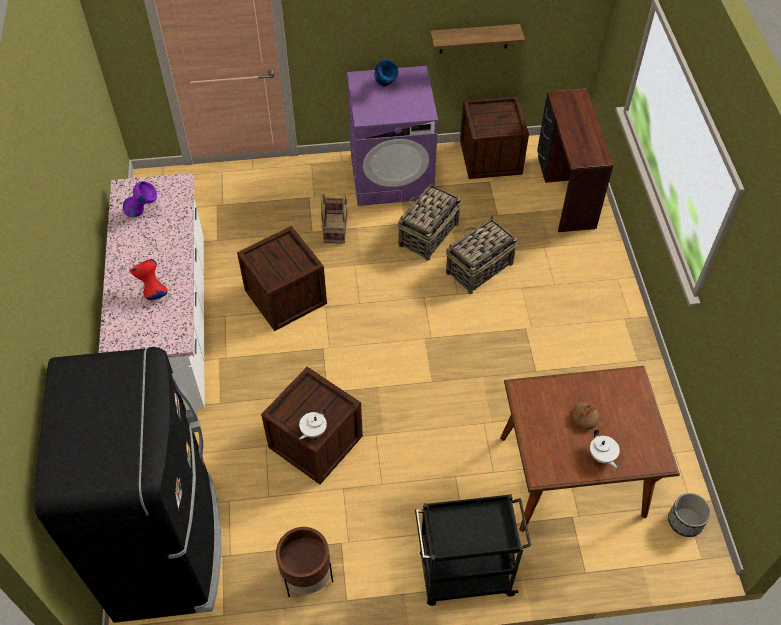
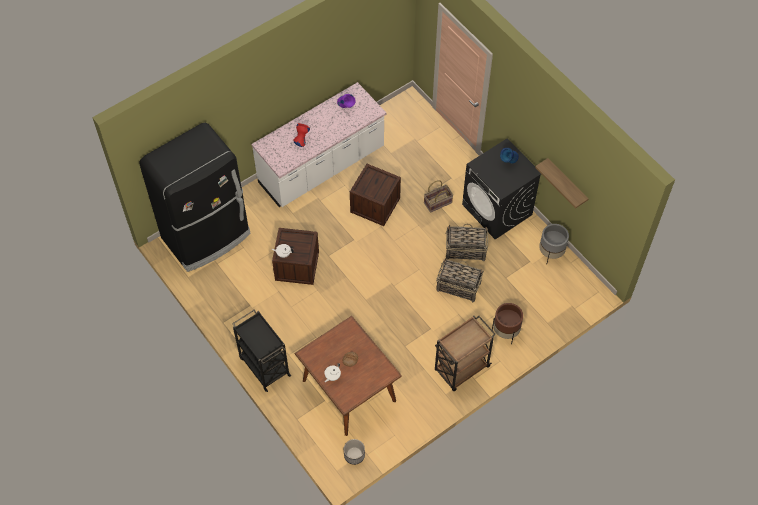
camera: 60 degrees right, 5 degrees up
brown planter [276,527,333,597] -> brown planter moved to [492,303,523,344]
purple washing machine [347,66,438,206] -> black washing machine [462,139,541,239]
crate [460,96,529,179] -> grey planter [539,224,569,262]
brown desk [537,88,613,232] -> none
none -> brown cart [435,316,496,391]

